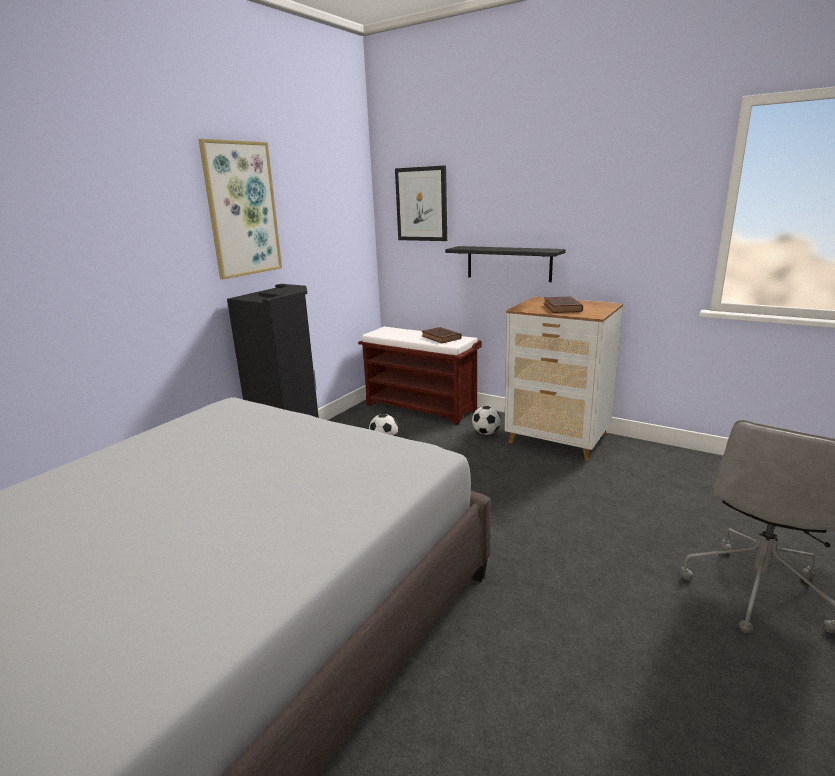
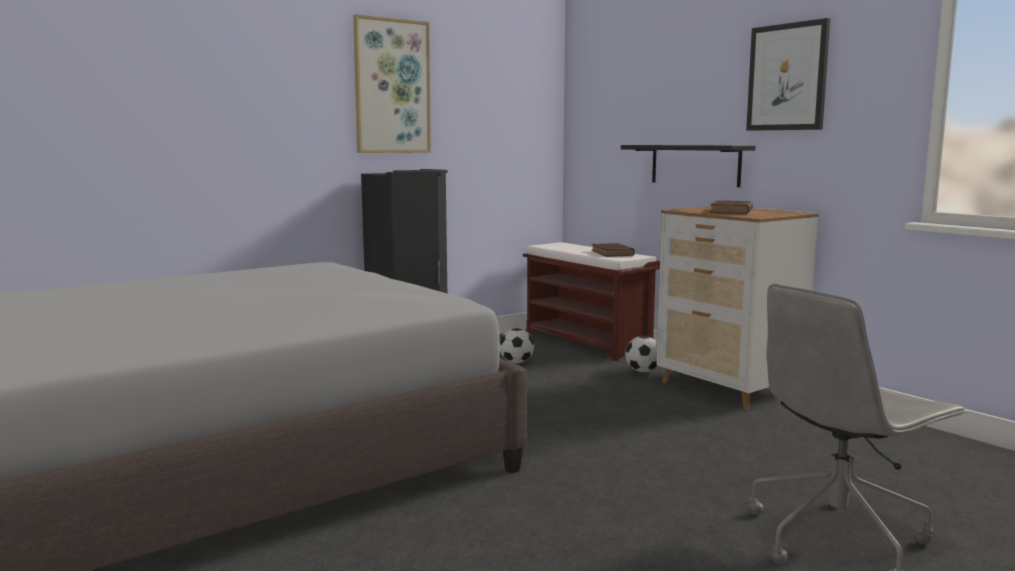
camera: 20 degrees right, 10 degrees down
picture [395,166,447,241] -> picture moved to [746,18,830,131]

